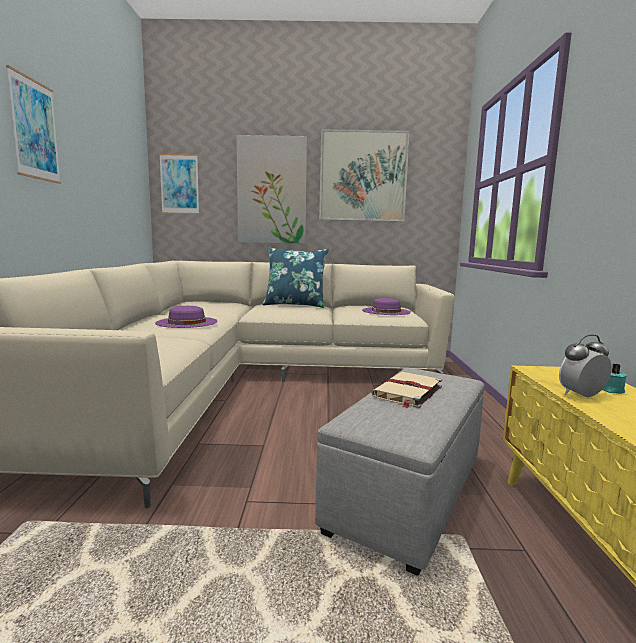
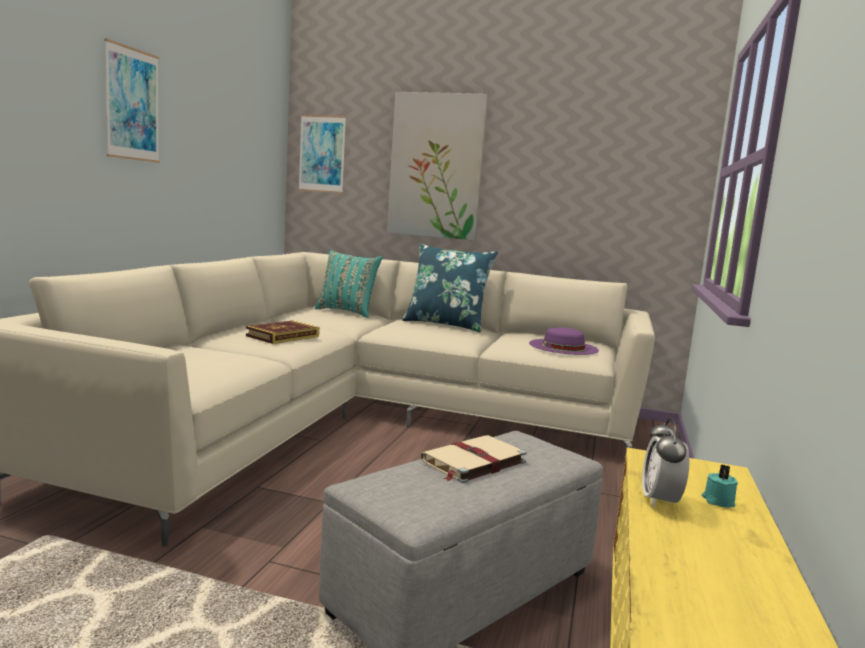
camera: 15 degrees right, 0 degrees up
purple hat [155,306,218,328] -> book [246,320,319,344]
picture [319,129,410,222] -> none
alarm clock [559,334,612,399] -> alarm clock turned 75 degrees counterclockwise [642,418,690,508]
none -> turquoise pillow [315,250,383,318]

